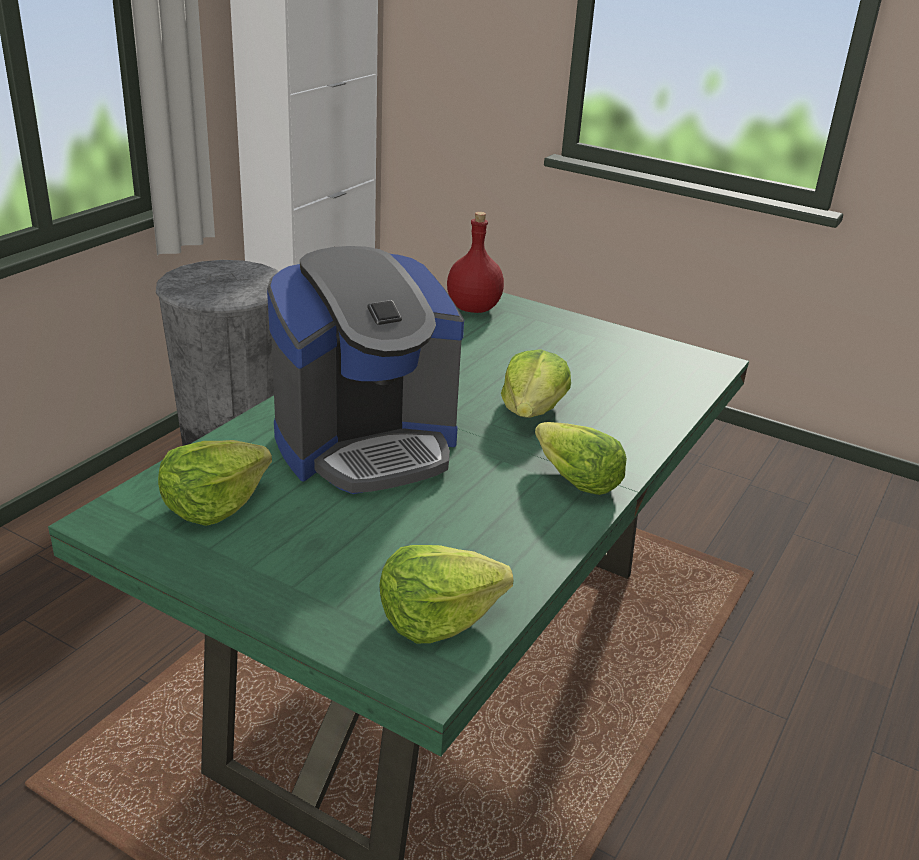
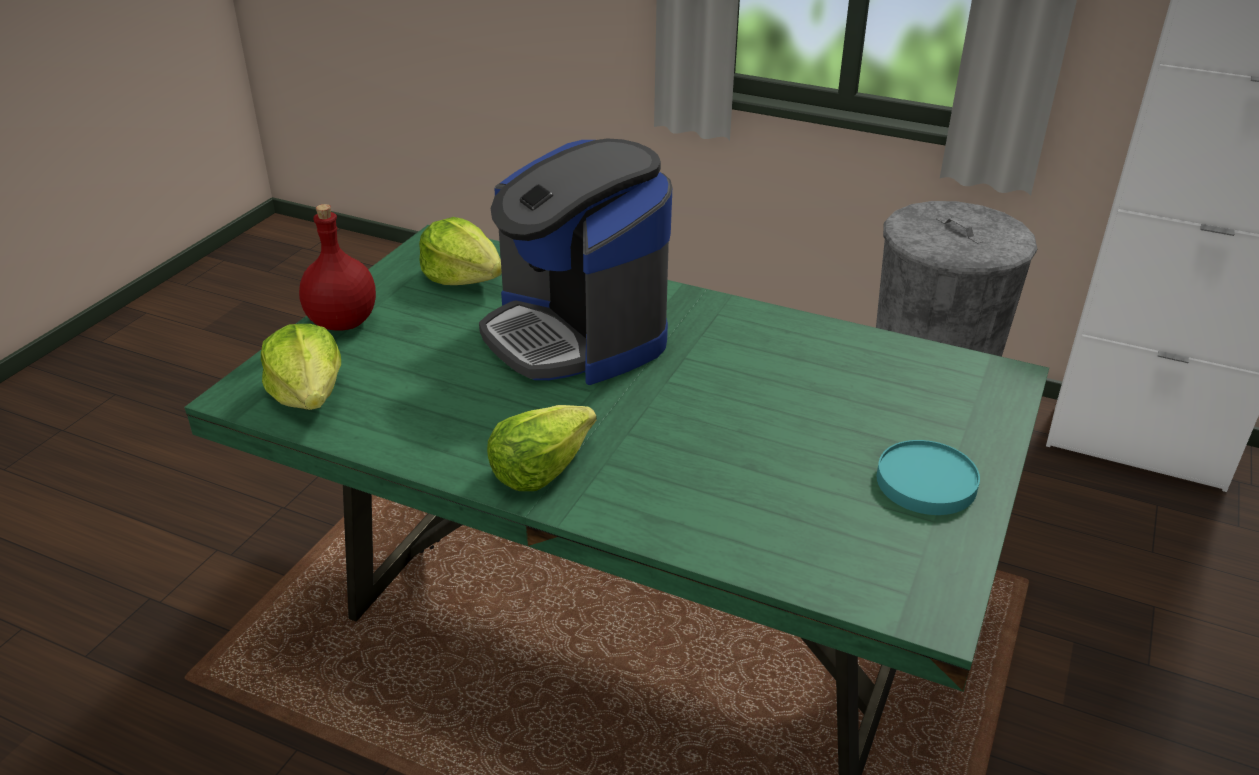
camera: 85 degrees right, 5 degrees up
red bottle [447,212,504,313] -> red bottle moved to [299,204,376,331]
lettuce [501,349,571,418] -> none
none -> turquoise plate [877,440,980,515]

